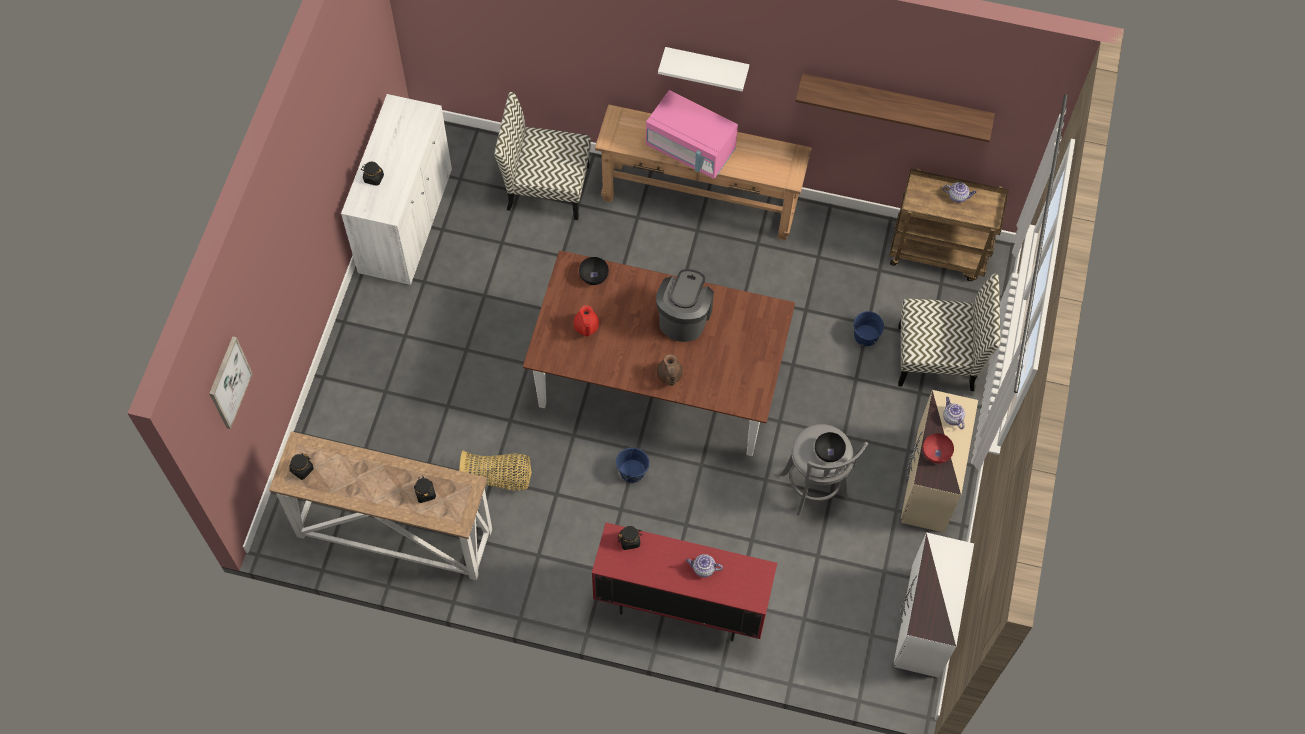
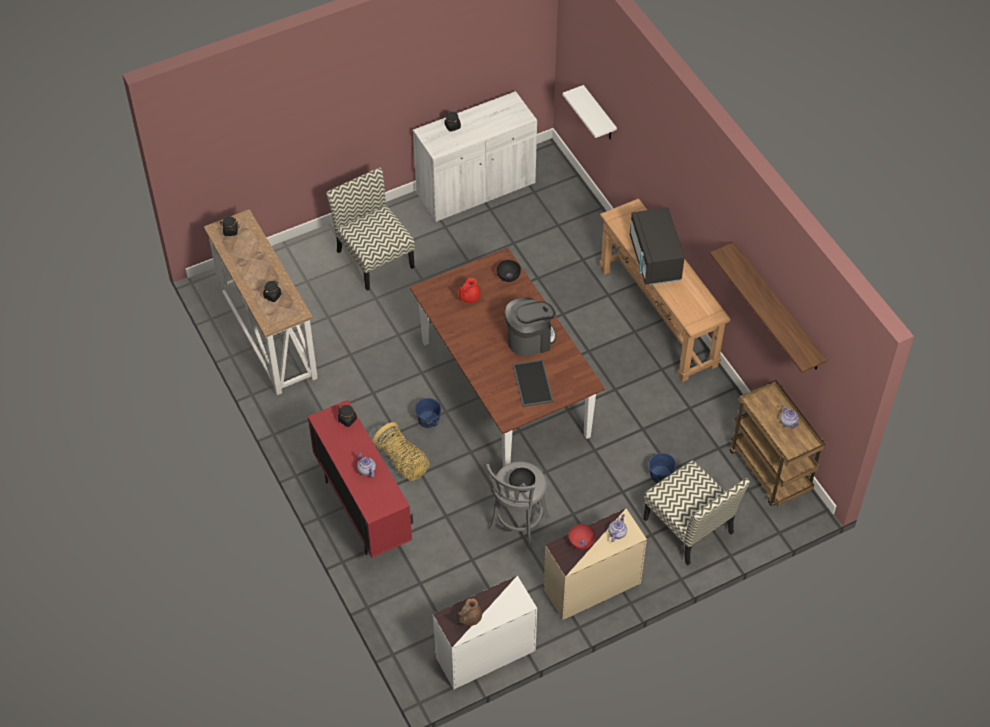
camera: 50 degrees right, 10 degrees down
picture [209,337,253,429] -> none
basket [459,451,532,491] -> basket moved to [373,422,429,481]
chair [494,92,591,220] -> chair moved to [326,168,415,291]
pink microwave [646,90,738,179] -> black microwave [630,207,685,285]
brown teapot [657,354,683,386] -> brown teapot moved to [458,598,482,626]
white shelf [658,47,749,91] -> white shelf moved to [563,85,617,139]
none -> tray [513,359,553,407]

